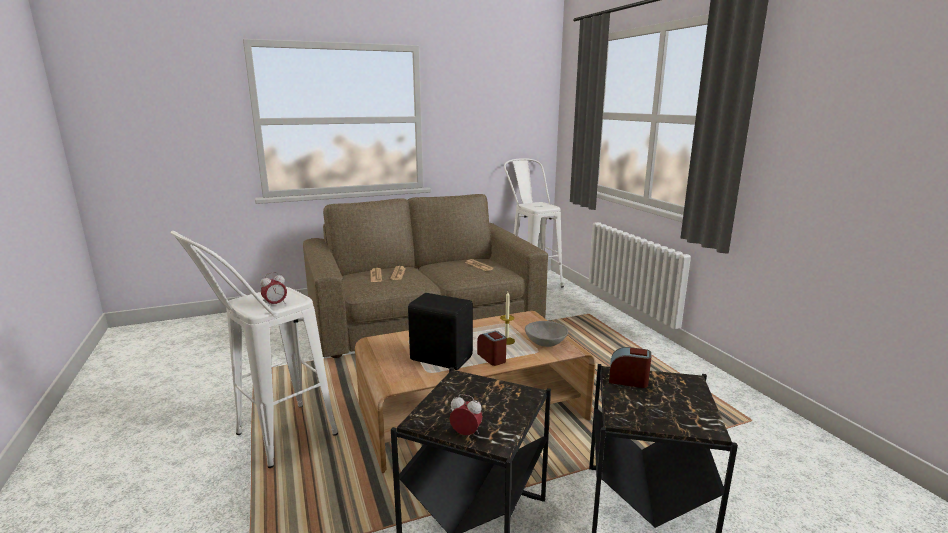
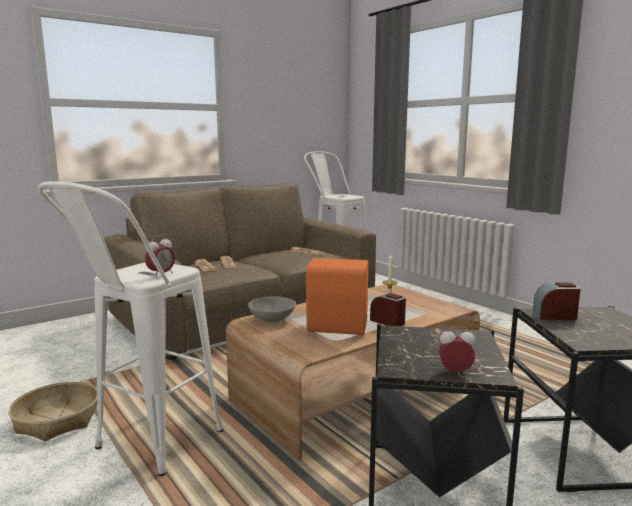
camera: 15 degrees left, 5 degrees down
black speaker [408,293,473,370] -> orange speaker [305,258,368,335]
grey bowl [525,321,568,347] -> grey bowl moved to [248,296,296,322]
none -> basket [8,382,97,441]

